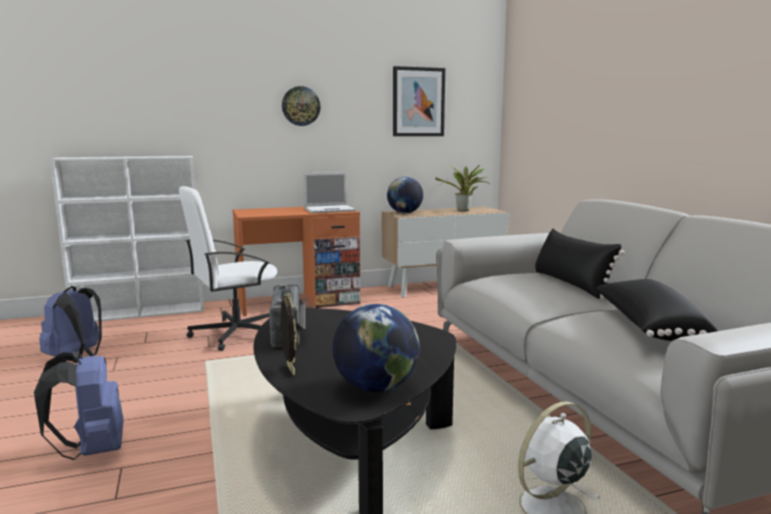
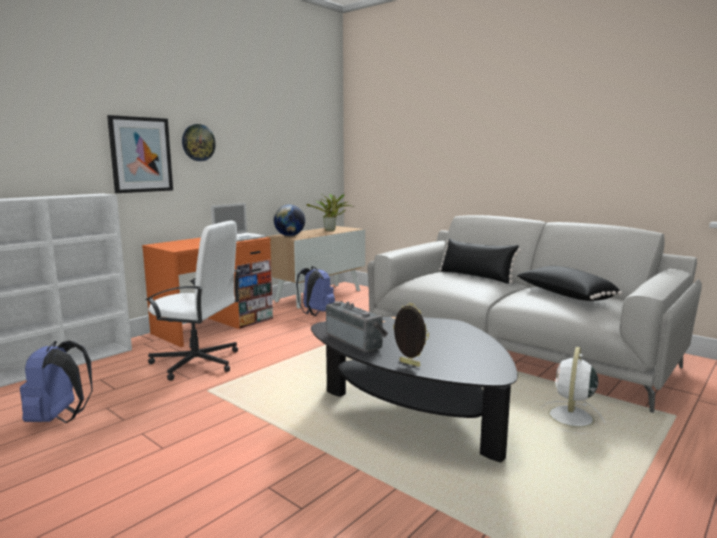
camera: 30 degrees left, 0 degrees up
blue backpack [34,351,124,460] -> blue backpack moved to [296,266,335,316]
white office chair [179,186,277,351] -> white office chair turned 105 degrees counterclockwise [146,221,240,381]
globe [332,304,420,392] -> none
picture [393,66,445,136] -> picture moved to [107,115,173,193]

